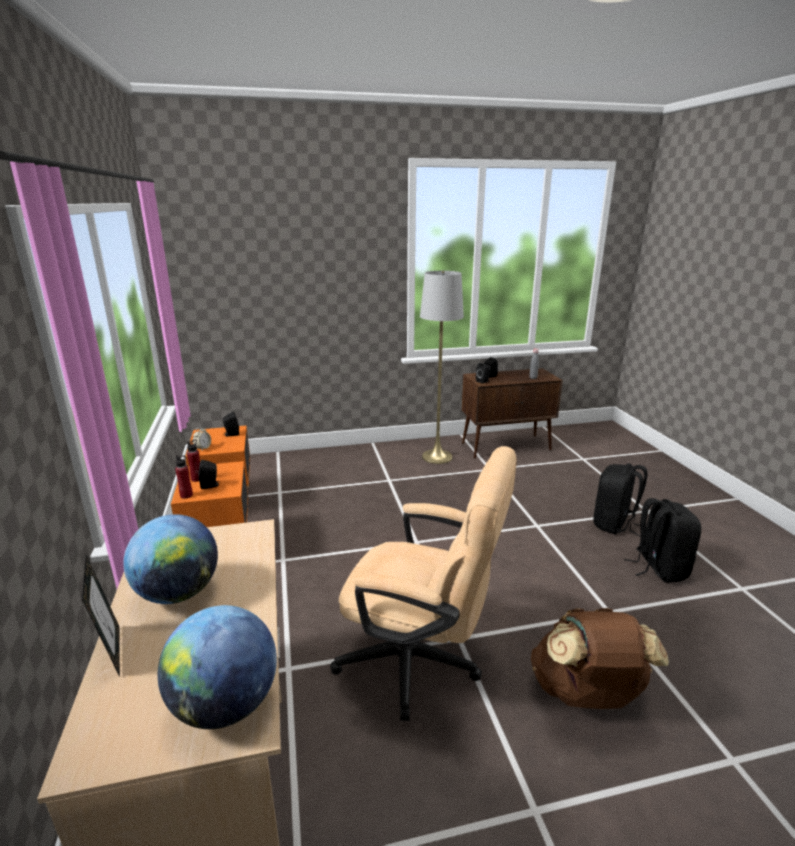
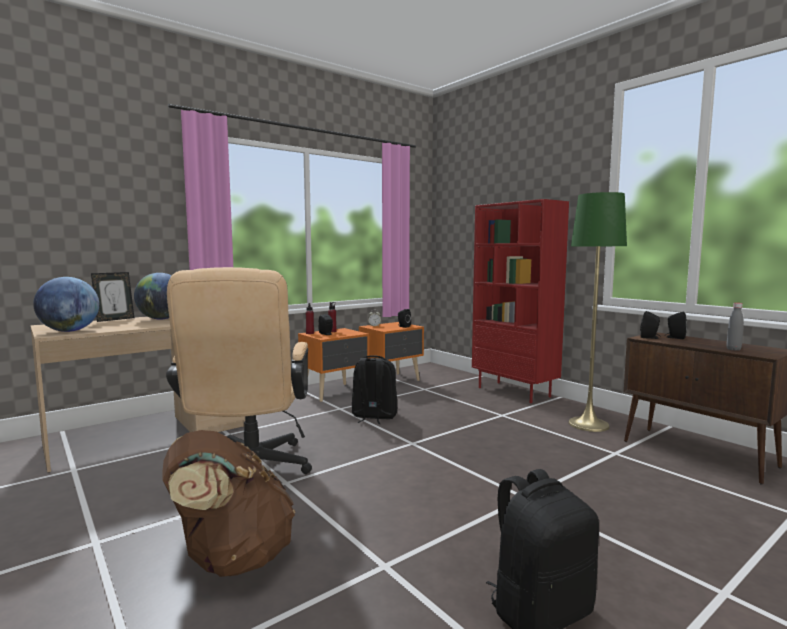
camera: 65 degrees right, 15 degrees down
grey floor lamp [420,271,464,464] -> green floor lamp [568,192,627,432]
black backpack [594,463,648,537] -> black backpack moved to [352,355,397,424]
none -> red bookcase [472,199,569,403]

